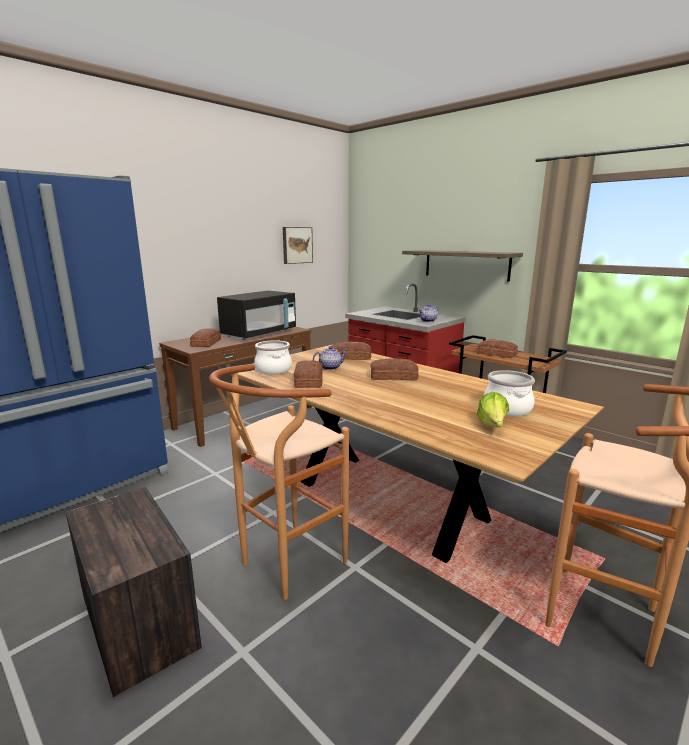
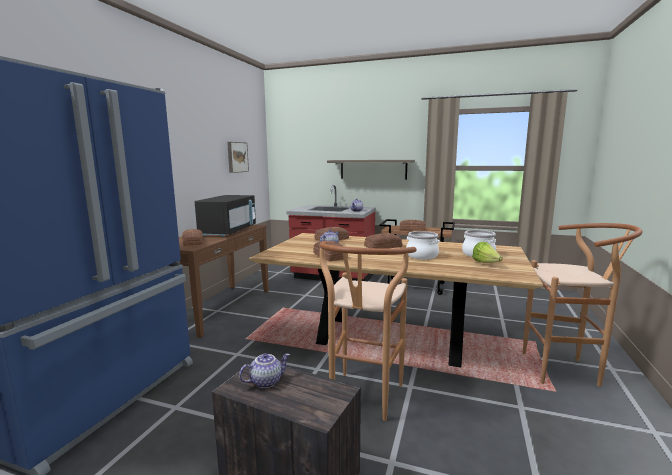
camera: 25 degrees left, 5 degrees down
cooking pot [254,340,292,374] -> cooking pot moved to [406,231,440,260]
none -> teapot [239,353,290,388]

